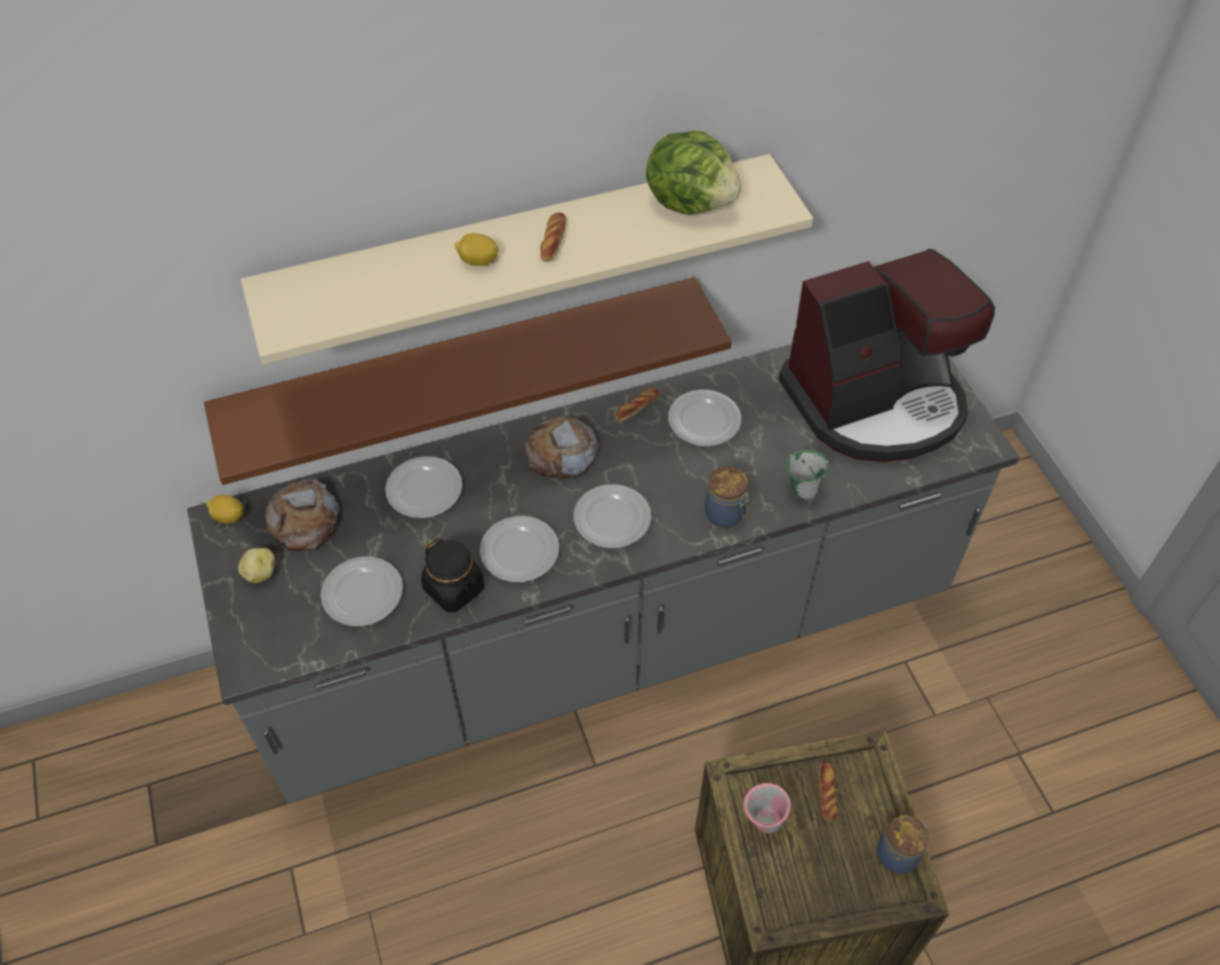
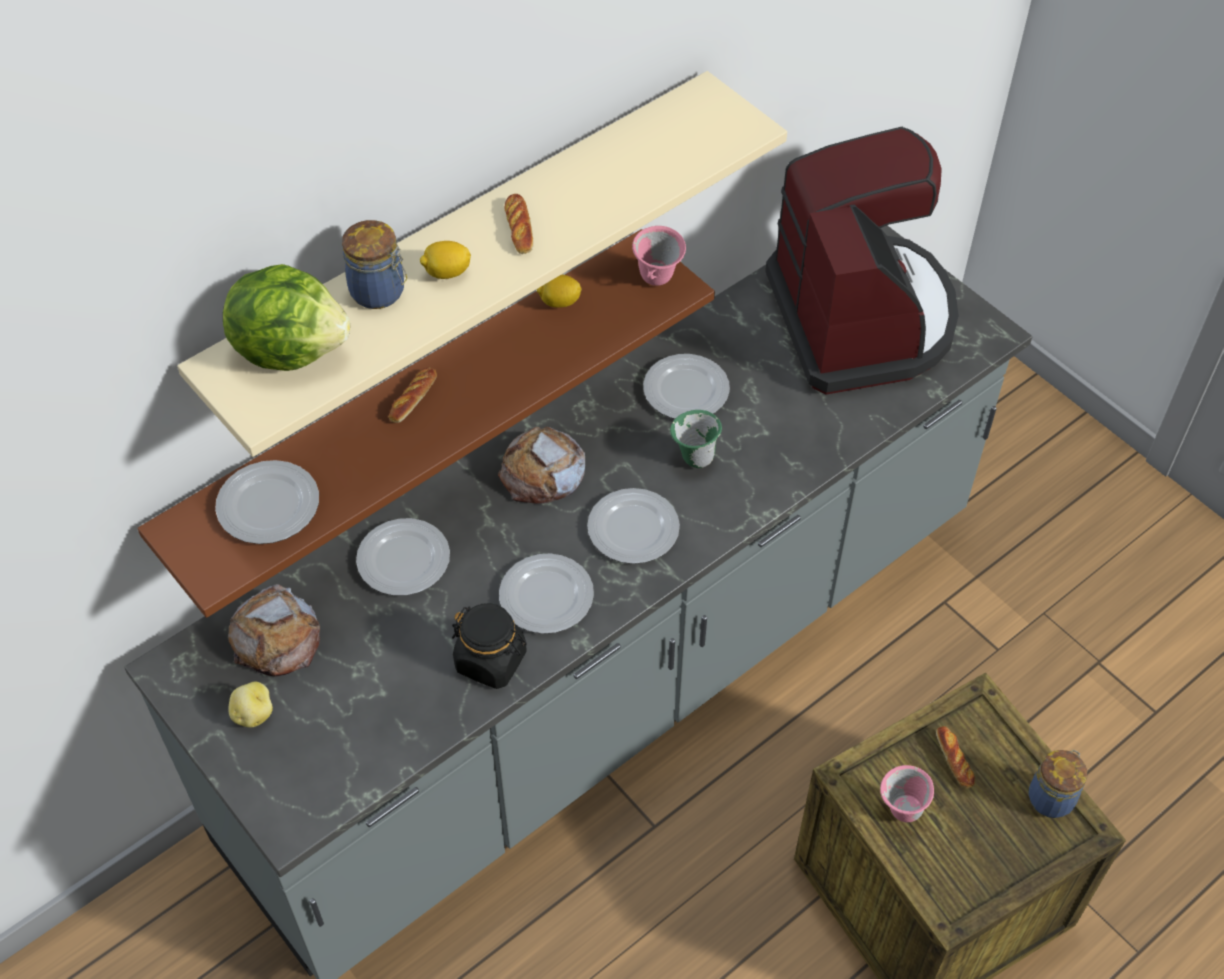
camera: 20 degrees left, 0 degrees up
lemon [206,495,244,523] -> lemon moved to [536,274,582,308]
plate [321,557,403,626] -> plate moved to [215,460,319,544]
bread [615,388,660,421] -> bread moved to [389,367,437,423]
lettuce [646,131,742,215] -> lettuce moved to [223,264,350,371]
jar [705,467,749,527] -> jar moved to [342,220,407,309]
coffee machine [779,249,995,462] -> coffee machine turned 60 degrees counterclockwise [765,127,959,395]
green mug [784,450,830,500] -> green mug moved to [670,410,722,468]
none -> pink mug [632,226,686,286]

